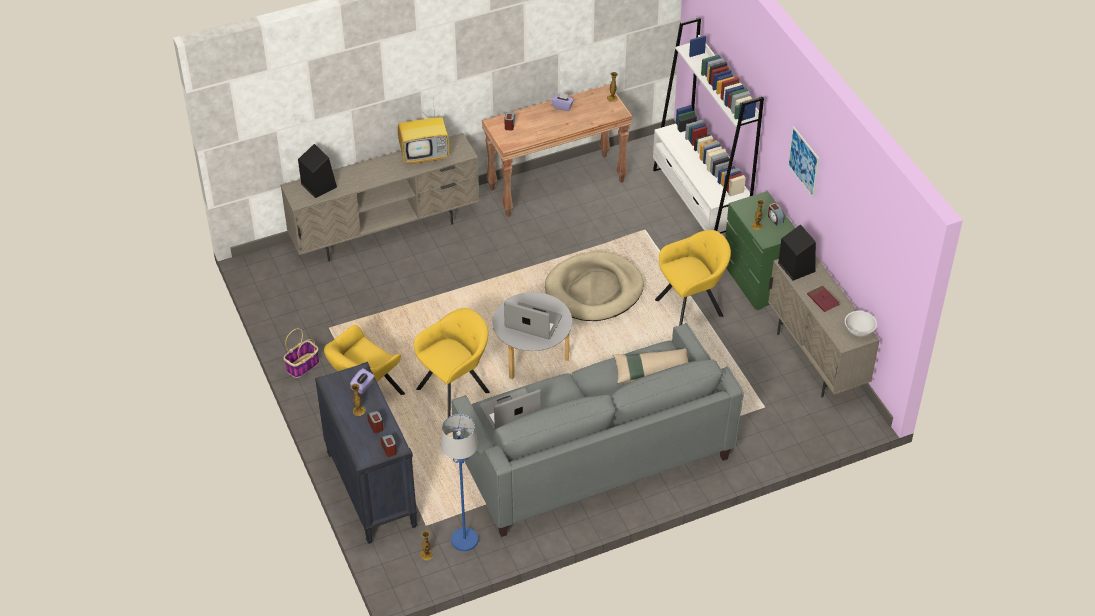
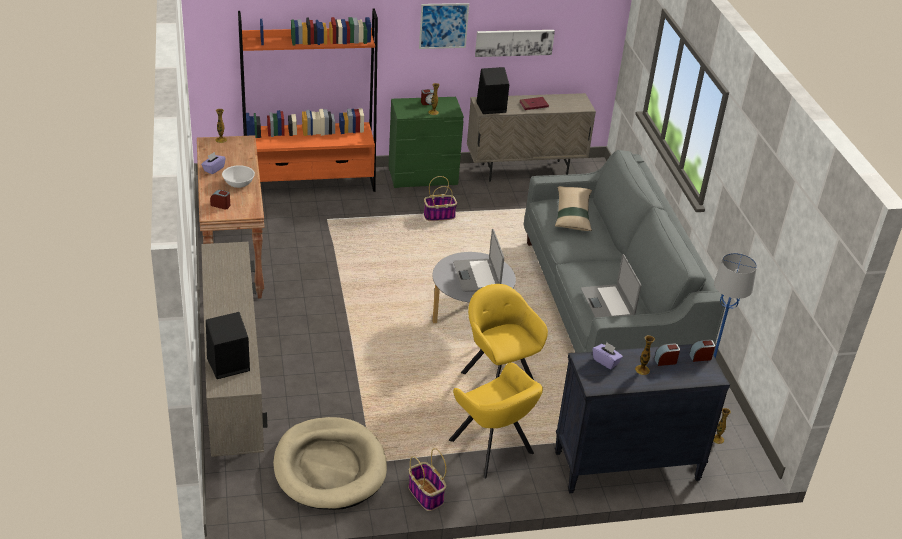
camera: 80 degrees left, 10 degrees down
television [398,97,450,165] -> none
laptop [504,301,562,339] -> laptop turned 45 degrees counterclockwise [453,229,504,292]
beige dog bed [545,251,644,321] -> beige dog bed moved to [273,417,387,510]
white bookcase [653,17,764,233] -> orange bookcase [238,8,378,192]
yellow armchair [655,230,731,325] -> basket [424,176,457,221]
white bowl [845,311,877,337] -> white bowl moved to [222,165,255,188]
none -> picture [475,30,555,57]

